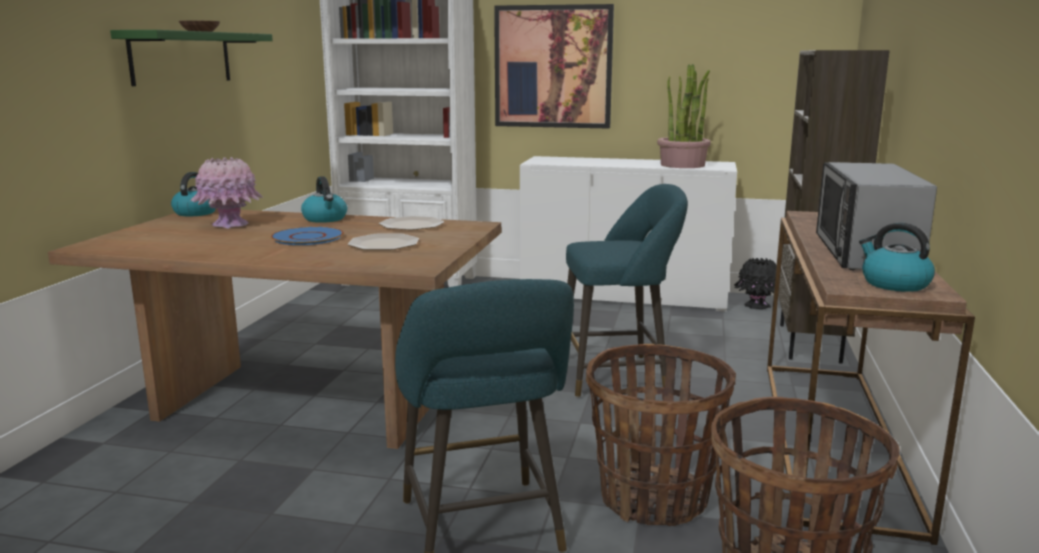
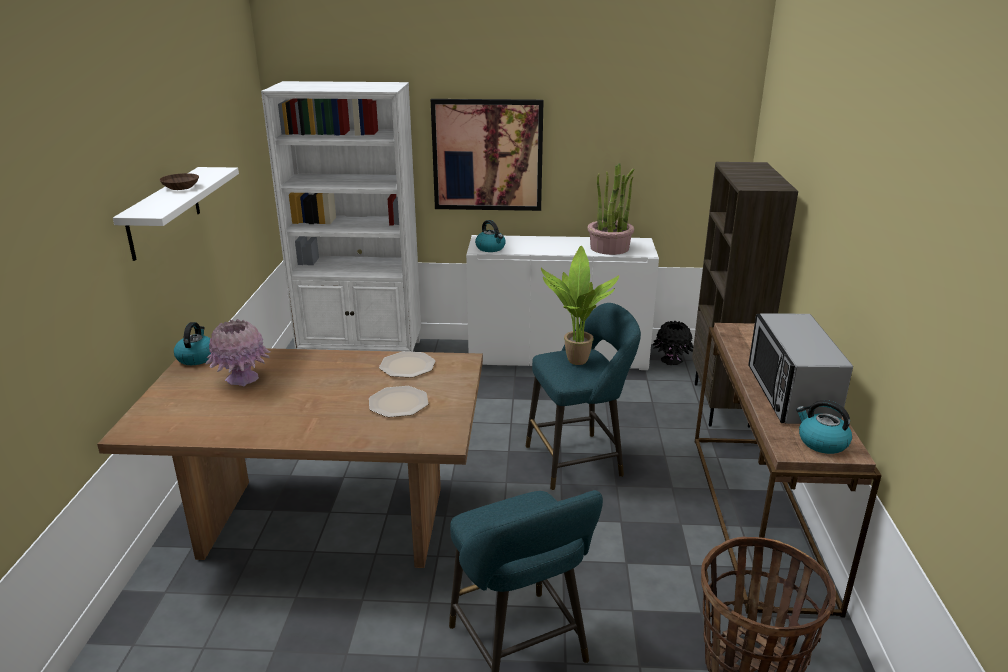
camera: 10 degrees left, 10 degrees up
green shelf [110,30,273,86] -> white shelf [113,167,239,261]
blue plate [271,227,344,245] -> none
kettle [301,176,347,223] -> kettle moved to [475,220,506,252]
basket [586,344,736,526] -> none
none -> potted plant [541,246,619,365]

